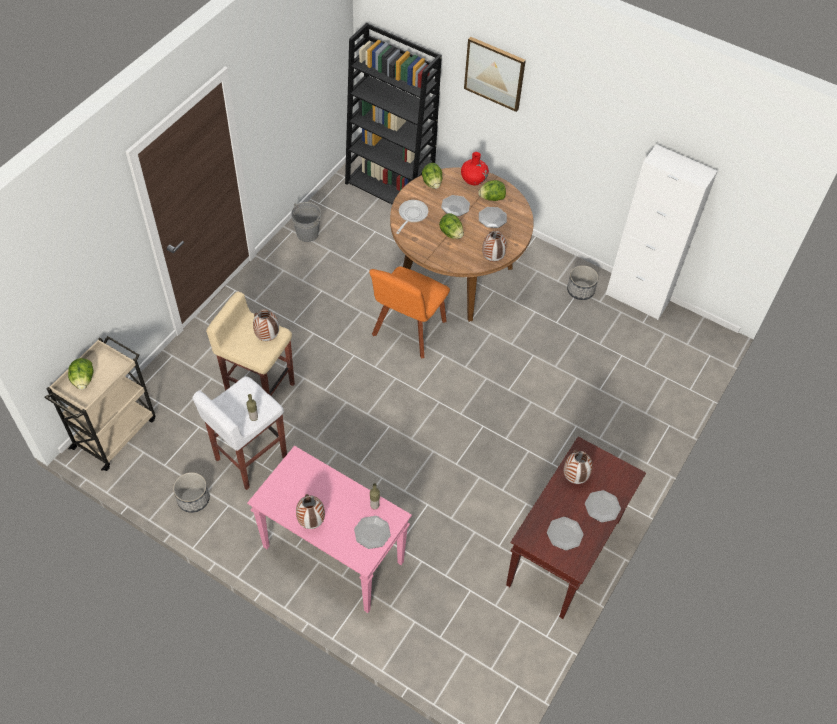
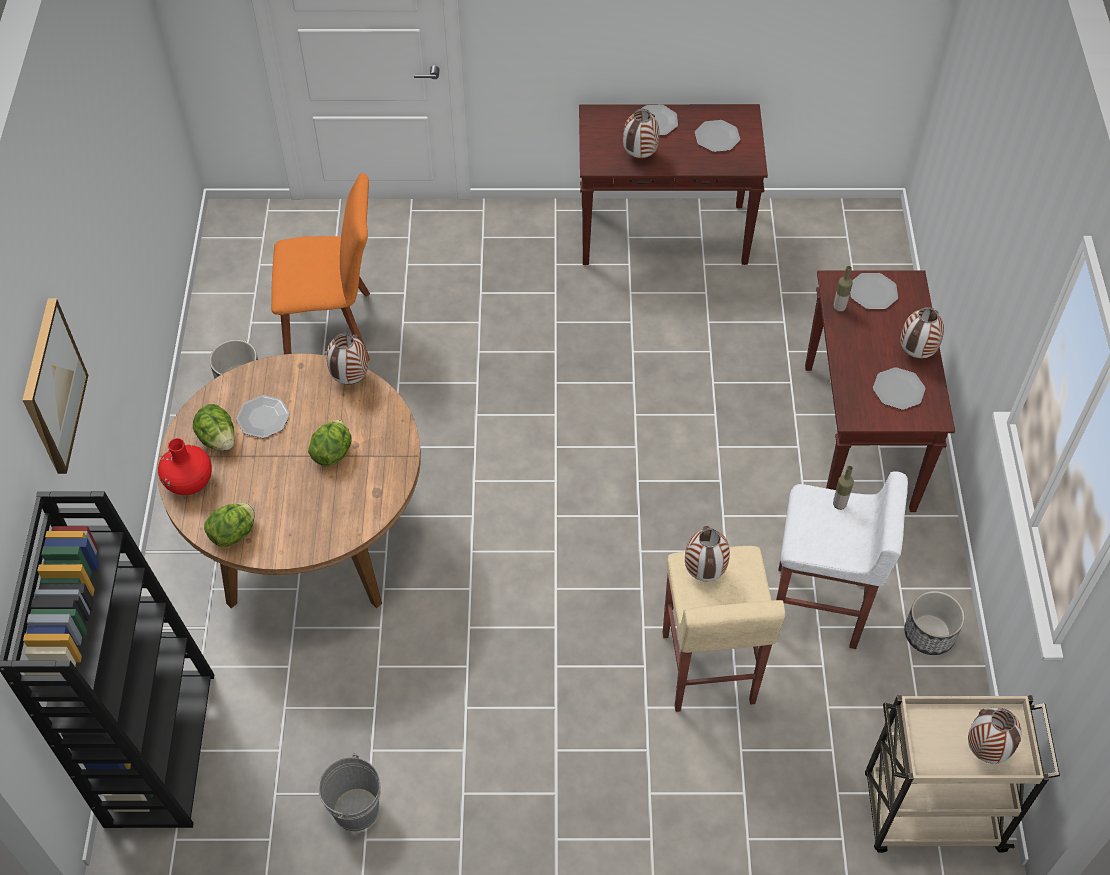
camera: 120 degrees left, 0 degrees up
lettuce [68,358,93,390] -> vase [968,707,1021,764]
pink console table [247,446,412,613] -> brown console table [805,271,955,512]
orange chair [369,266,450,358] -> orange chair moved to [271,173,370,361]
frying pan [396,200,428,234] -> none
plate [441,195,470,216] -> plate moved to [873,367,925,410]
white cabinet [606,144,718,320] -> none

